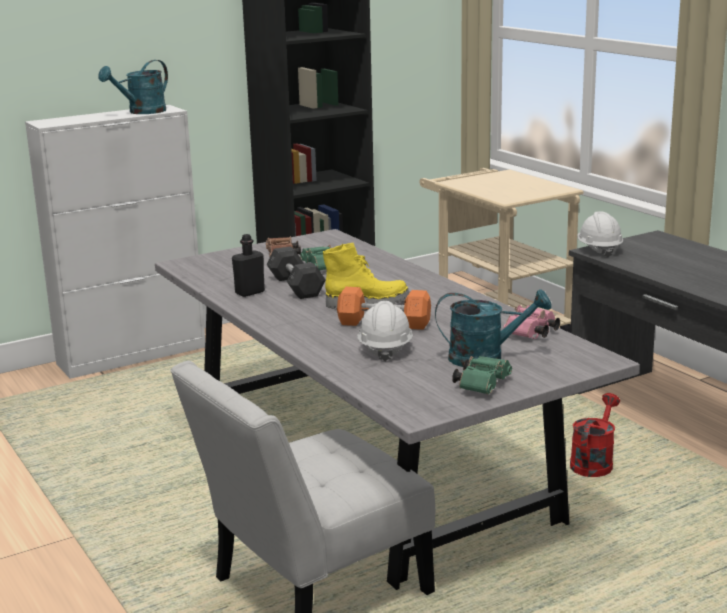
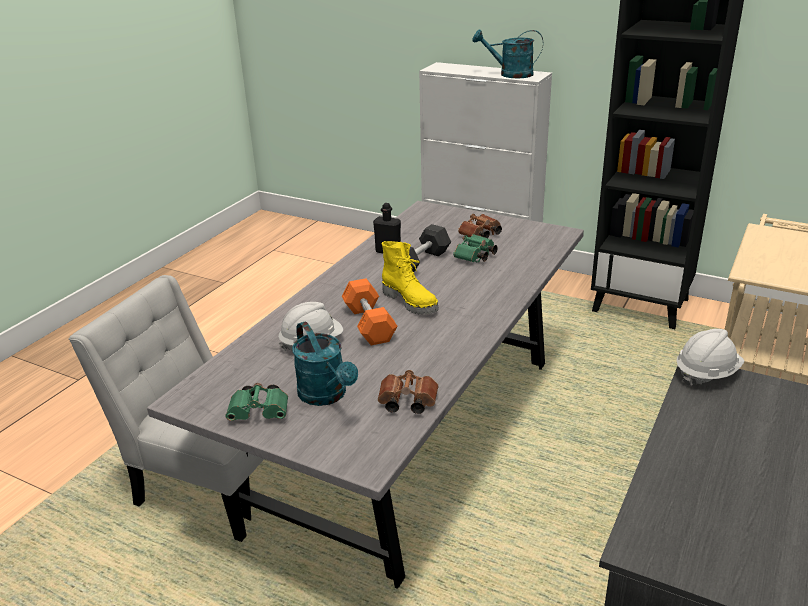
camera: 60 degrees right, 10 degrees up
pink binoculars [503,305,560,339] -> brown binoculars [378,370,439,414]
red watering can [570,393,620,477] -> none

